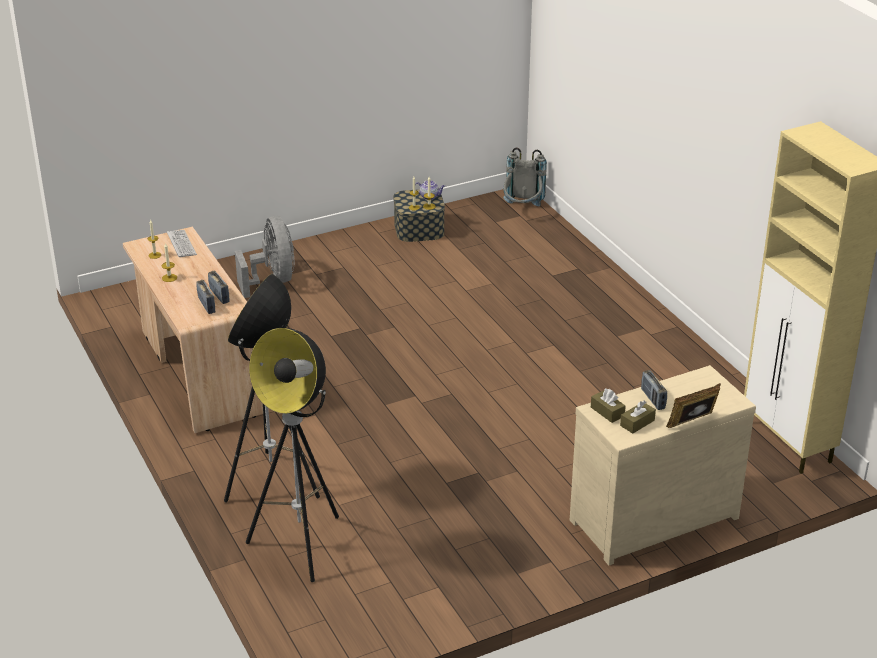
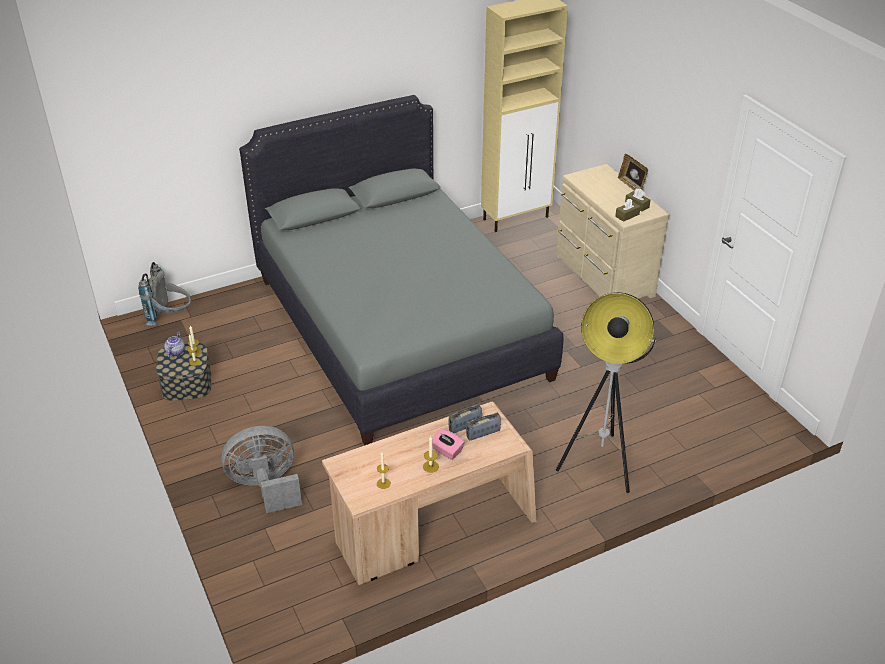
camera: 90 degrees left, 5 degrees up
keyboard [167,230,197,257] -> none
floor lamp [246,328,339,582] -> none
radio [641,370,667,410] -> none
none -> grey bed [239,95,563,445]
none -> pink tissue box [432,428,465,460]

